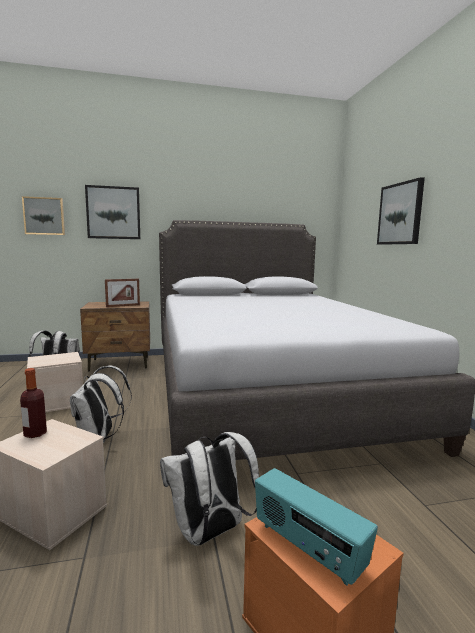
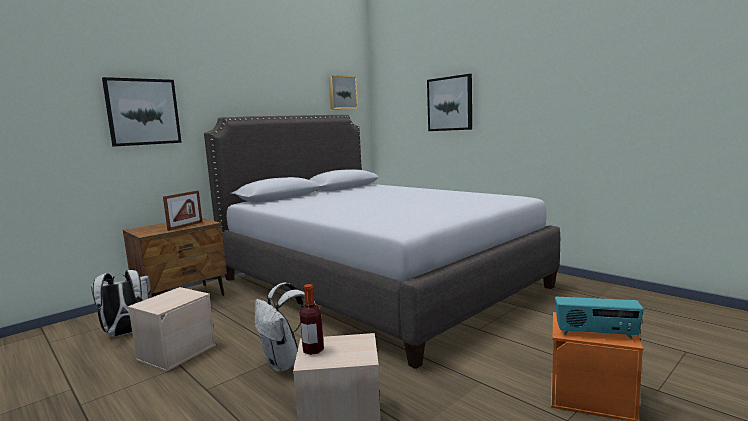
camera: 30 degrees left, 0 degrees up
picture [22,196,65,235] -> picture moved to [328,75,358,109]
white backpack [160,432,259,546] -> none

